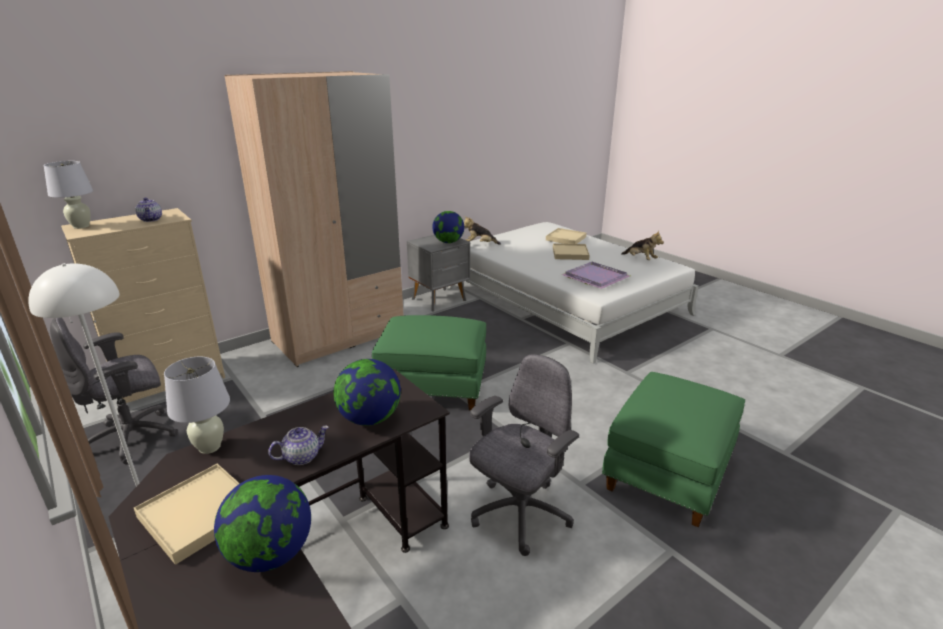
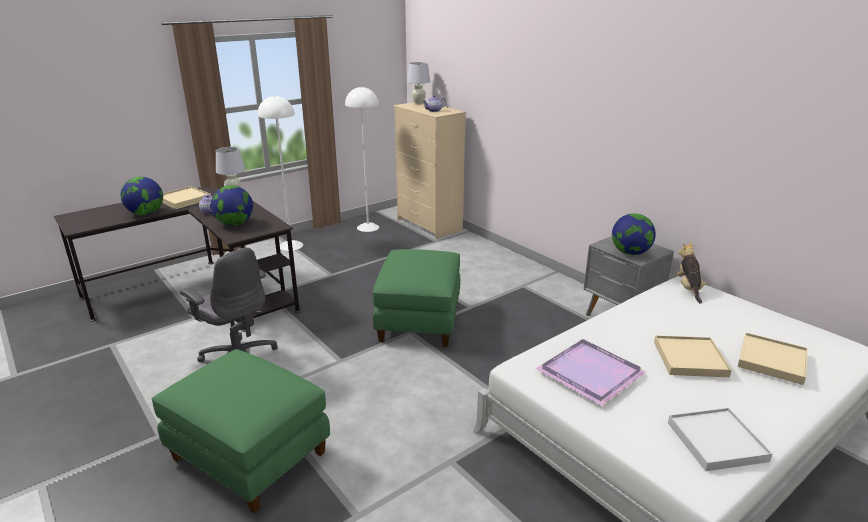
camera: 90 degrees right, 0 degrees up
grey office chair [50,318,178,464] -> white floor lamp [345,86,379,232]
beige wardrobe [224,71,404,367] -> none
plush toy [621,230,664,260] -> white tray [668,408,773,471]

